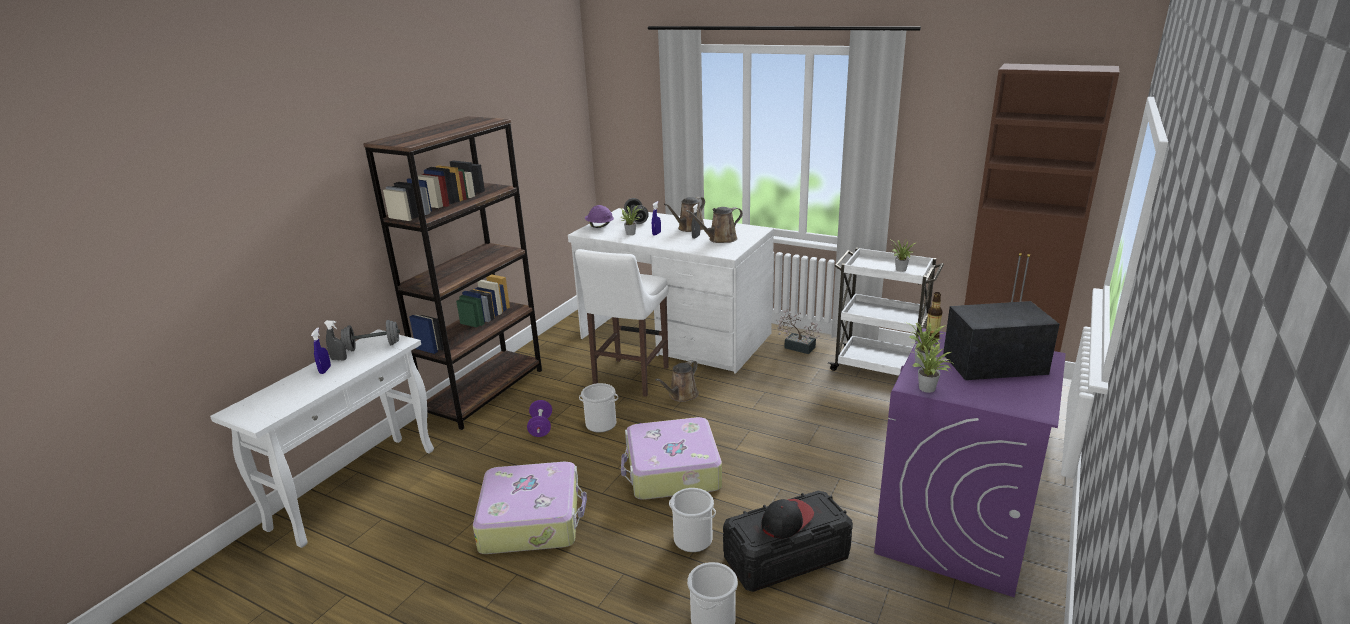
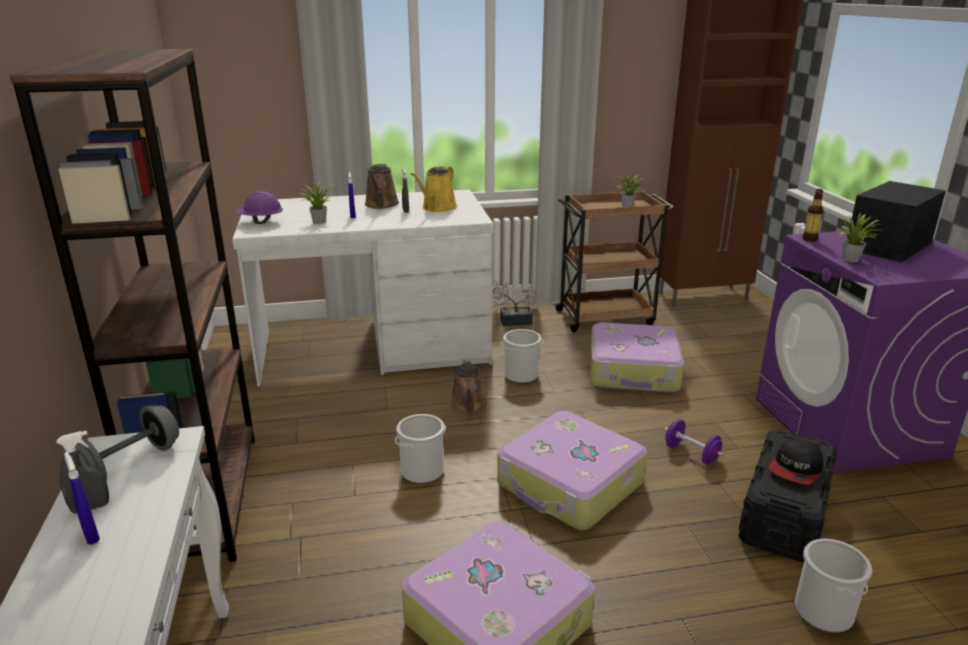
camera: 40 degrees left, 0 degrees up
purple dumbbell [527,400,552,437] -> purple dumbbell moved to [664,419,724,465]
white stool [575,249,669,397] -> none
grey dumbbell [624,198,649,224] -> none
bucket [669,488,716,552] -> bucket moved to [500,329,544,383]
brown watering can [686,207,743,243] -> yellow watering can [411,166,457,212]
cap [762,499,814,539] -> cap turned 150 degrees counterclockwise [769,439,823,484]
white cart [828,247,944,376] -> brown cart [553,190,674,332]
potted plant [913,343,955,393] -> none
none -> suitcase [590,323,684,393]

